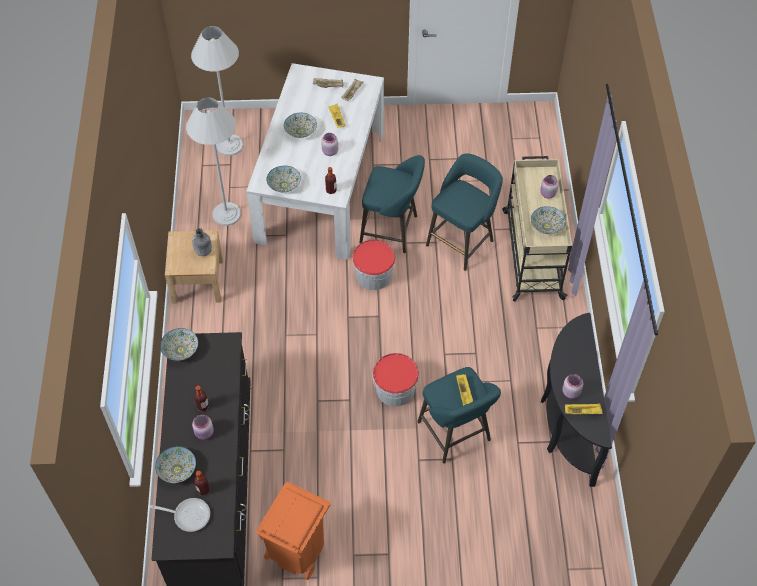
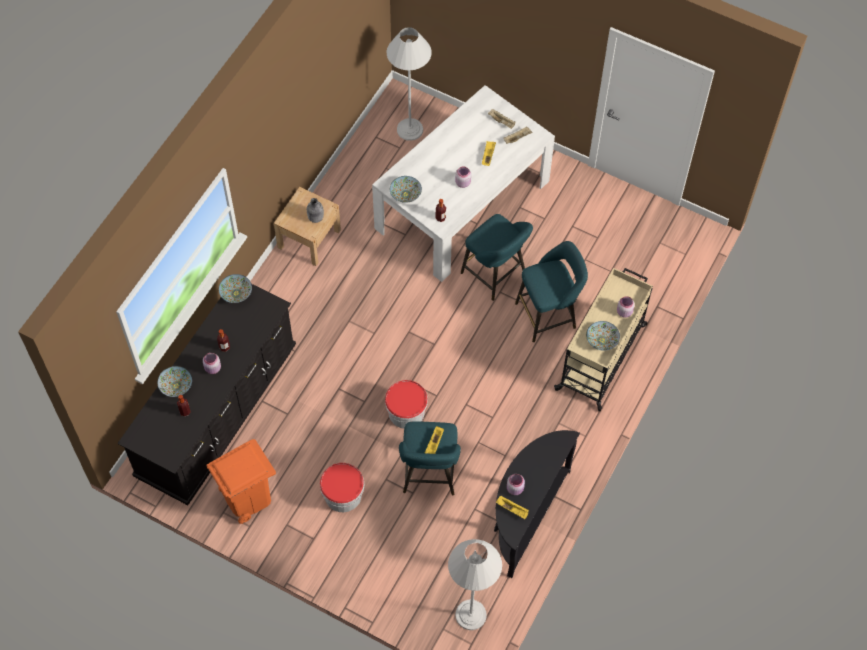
camera: 30 degrees right, 5 degrees up
frying pan [150,498,210,532] -> none
white floor lamp [186,97,241,226] -> white floor lamp moved to [448,539,502,630]
bowl [284,113,317,138] -> none
bucket [352,239,396,290] -> bucket moved to [320,463,364,512]

